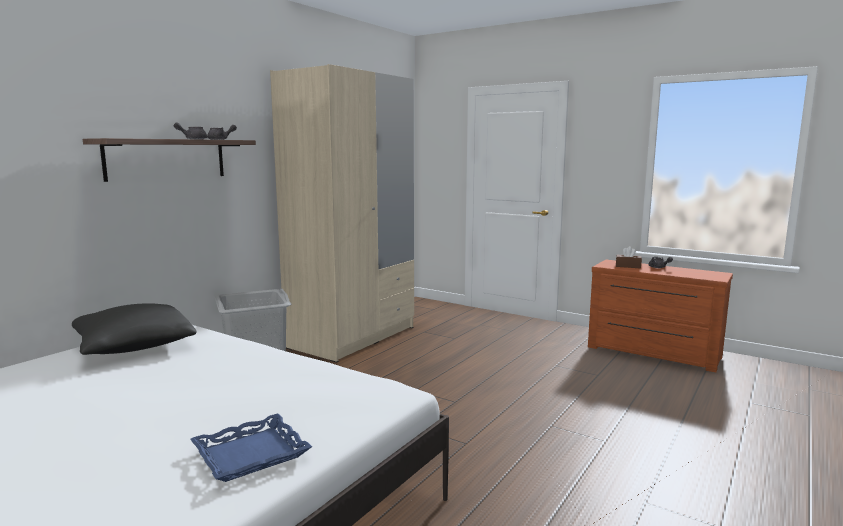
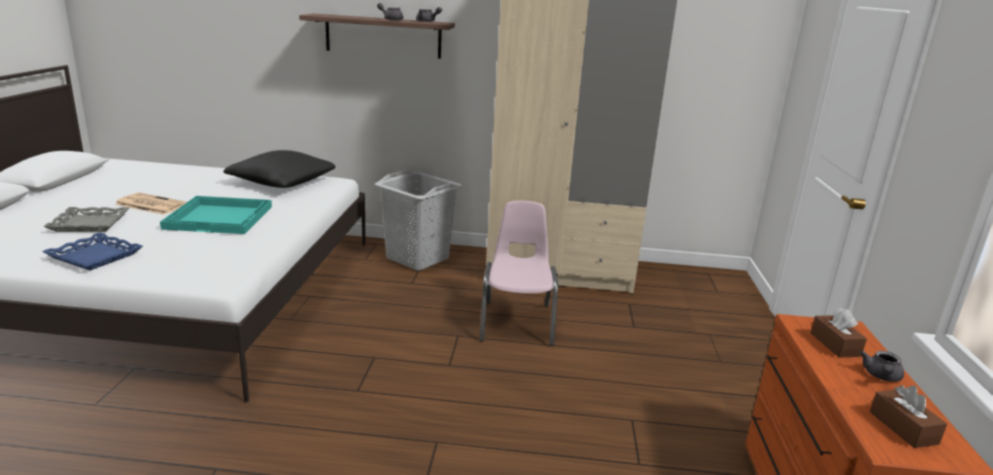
camera: 60 degrees right, 10 degrees up
none -> grey tray [43,207,130,232]
none -> newspaper [114,193,187,215]
none -> turquoise tray [160,196,272,234]
none -> pink chair [480,201,558,346]
none -> brown tissue box [870,385,947,448]

